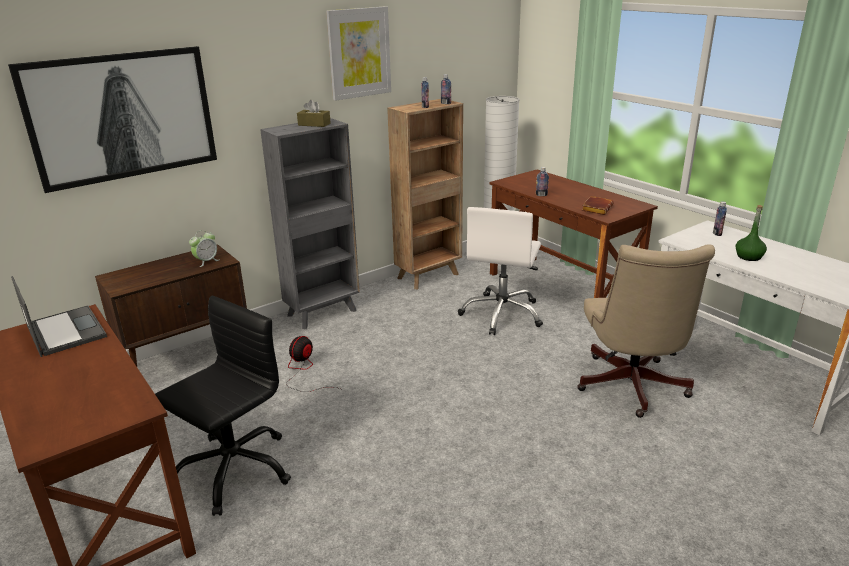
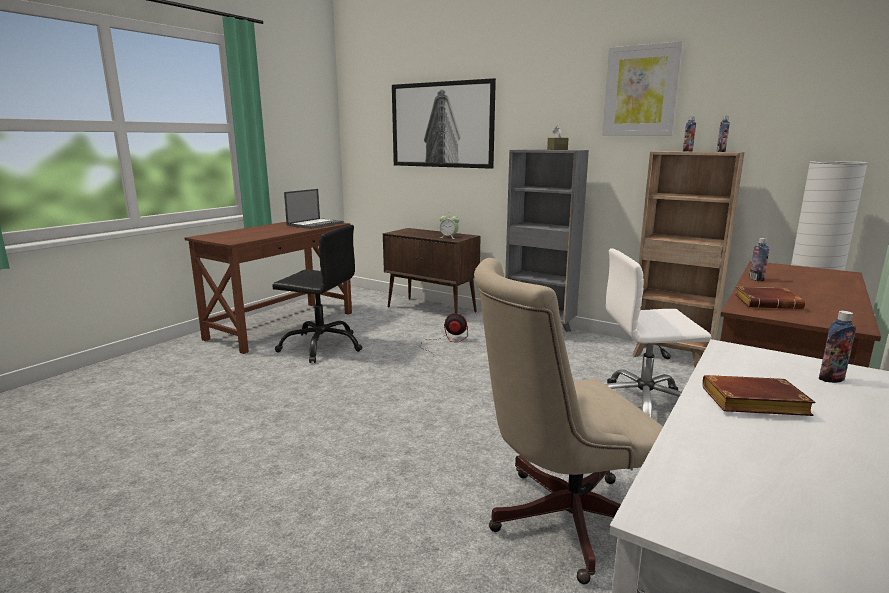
camera: 70 degrees right, 10 degrees down
green bottle [735,205,767,261] -> brown book [702,375,816,416]

